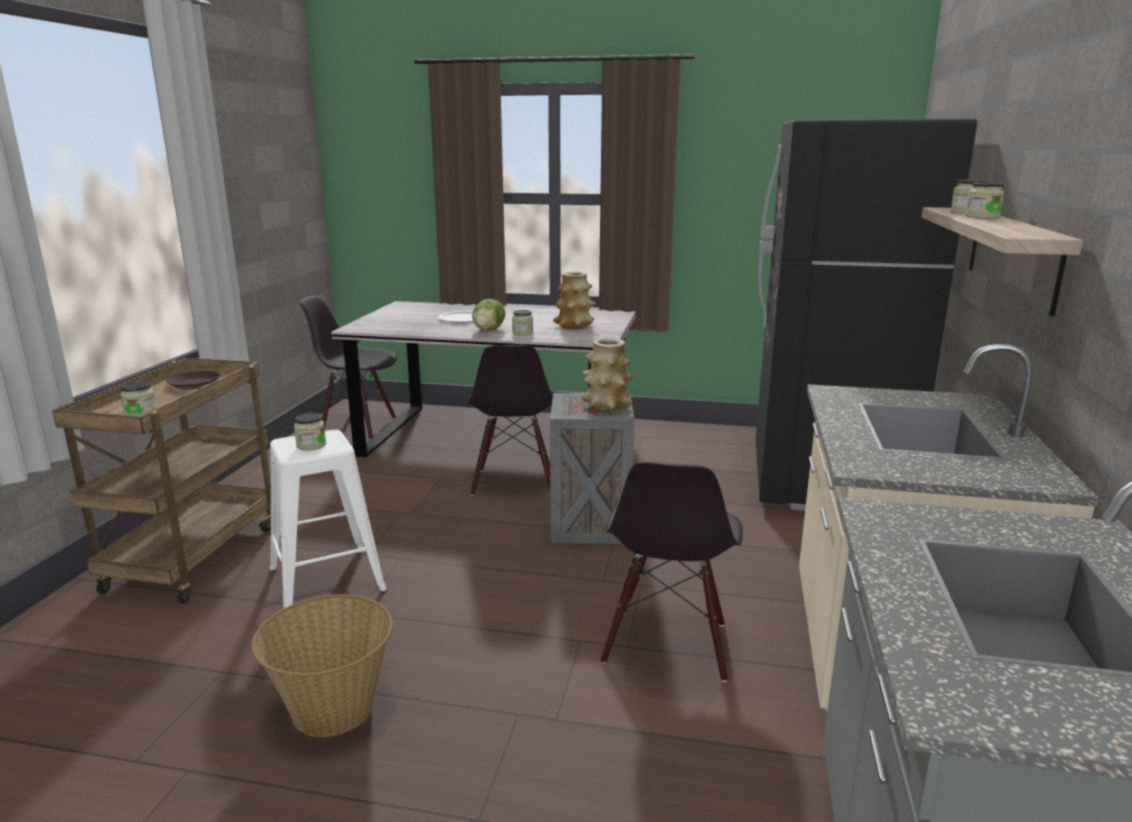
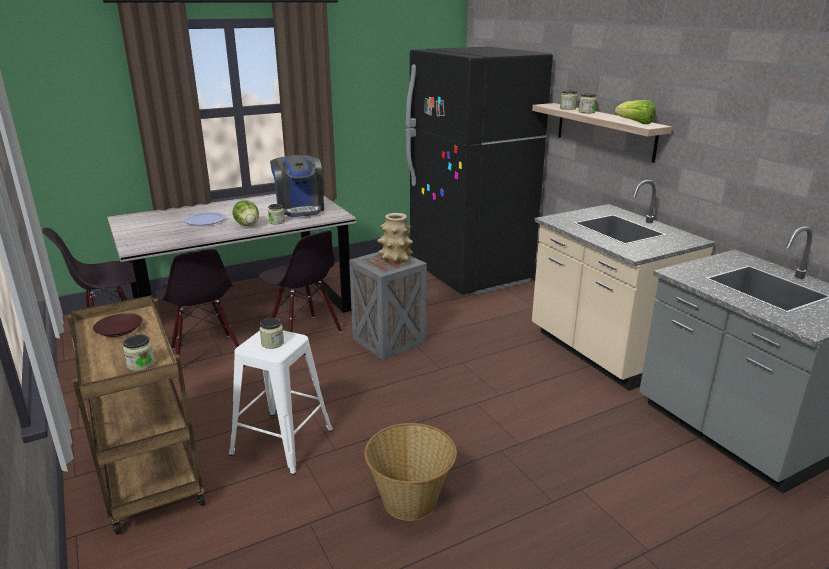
camera: 40 degrees left, 5 degrees up
vase [553,272,596,329] -> coffee machine [270,155,324,217]
black chair [600,461,743,682] -> black chair moved to [156,249,240,356]
none -> lettuce [615,100,656,124]

